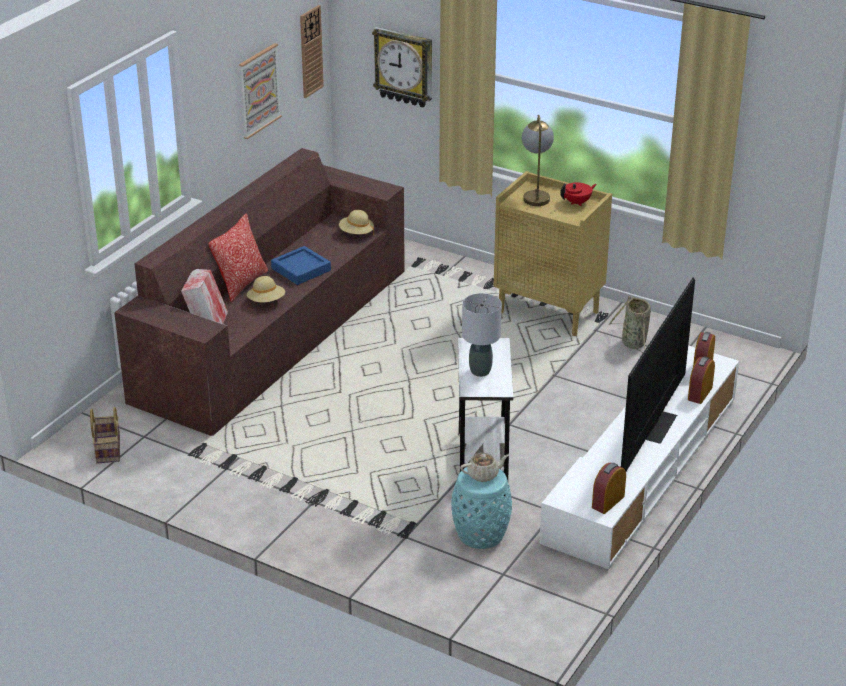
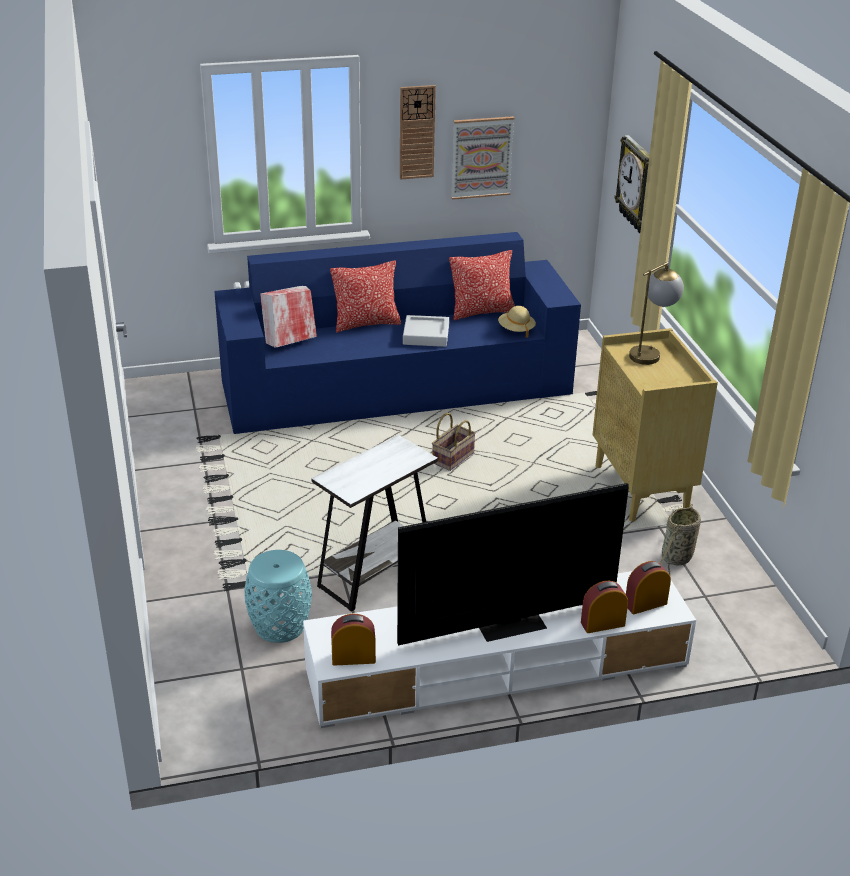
camera: 45 degrees right, 0 degrees up
basket [90,407,120,464] -> basket moved to [432,413,476,471]
brown sofa [114,148,405,436] -> blue sofa [214,232,581,434]
beige hat [247,276,285,303] -> none
blue tray [271,246,331,285] -> grey tray [403,315,449,347]
wall clock [300,5,324,98] -> wall clock moved to [400,85,436,180]
beige teapot [460,453,509,482] -> none
grey table lamp [462,293,502,377] -> none
red teapot [560,183,597,206] -> none
none -> pillow [449,250,515,321]

